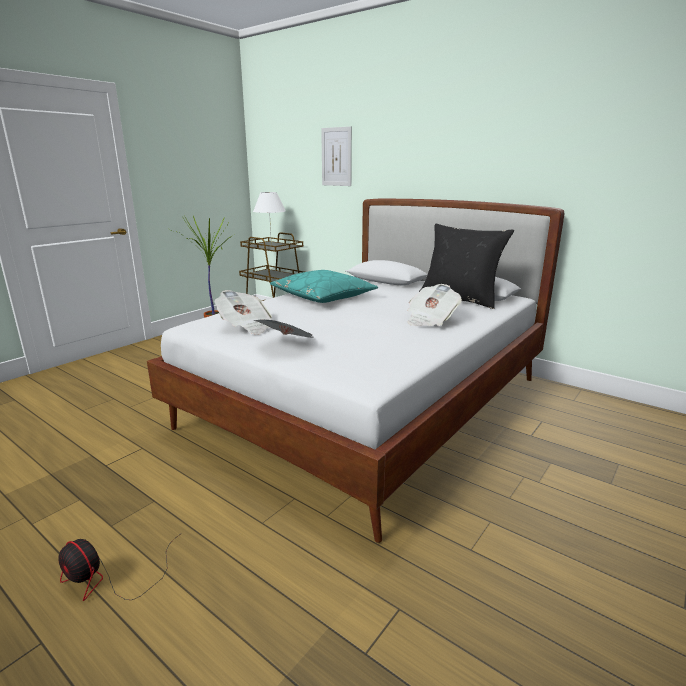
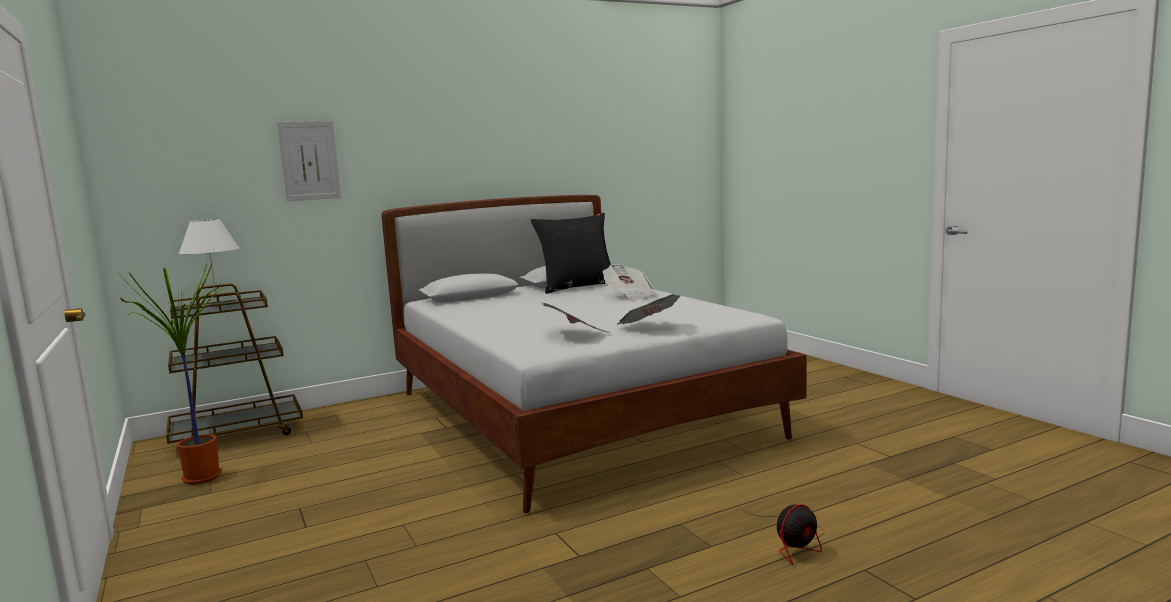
camera: 65 degrees left, 10 degrees down
turquoise pillow [270,270,378,303] -> none

